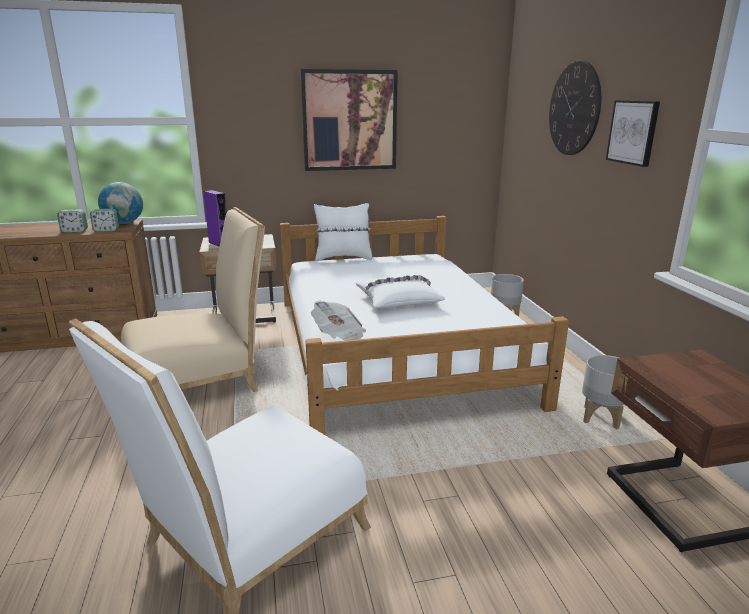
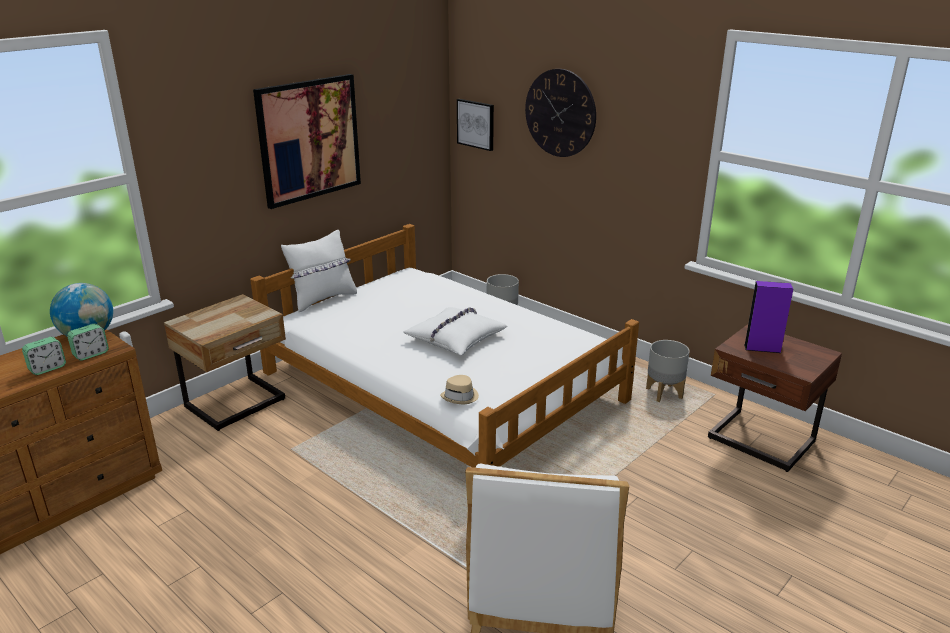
camera: 35 degrees left, 5 degrees up
beige chair [121,207,265,392] -> none
purple speaker [203,190,227,247] -> purple speaker moved to [744,281,793,353]
newspaper [311,301,366,341] -> beige hat [440,375,479,404]
picture [606,100,660,167] -> picture moved to [457,99,494,151]

